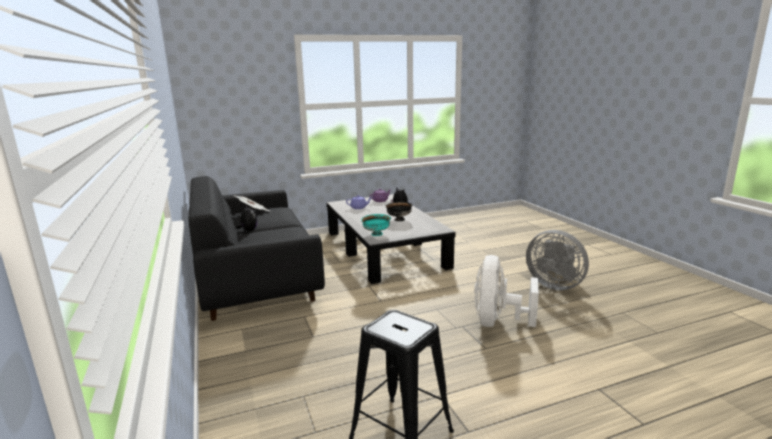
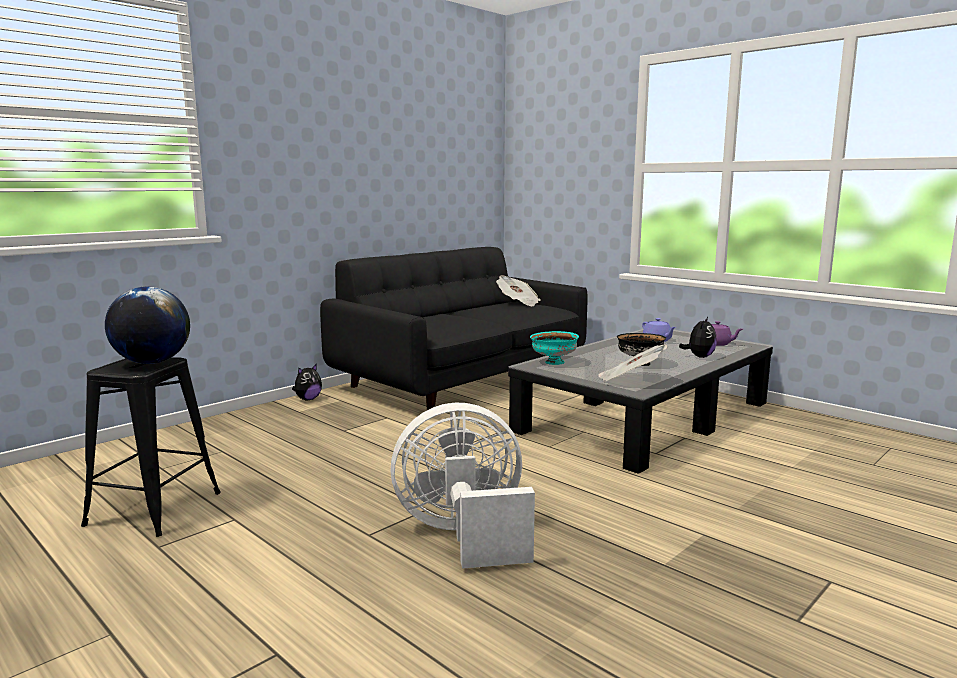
camera: 65 degrees right, 5 degrees down
plush toy [236,206,258,231] -> plush toy moved to [292,364,322,400]
grey fan [526,230,589,290] -> none
none -> globe [105,287,190,364]
none -> newspaper [598,345,668,381]

